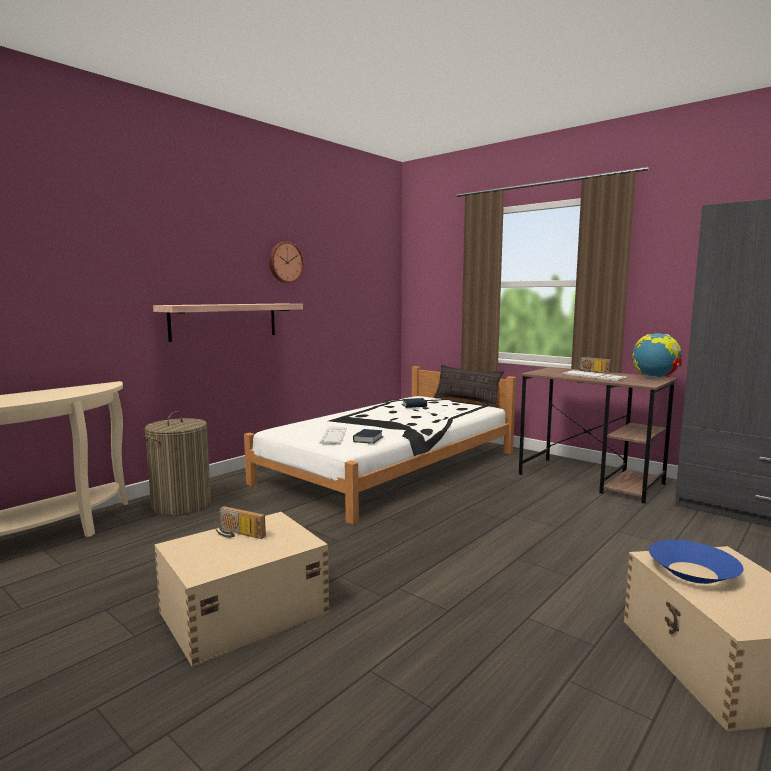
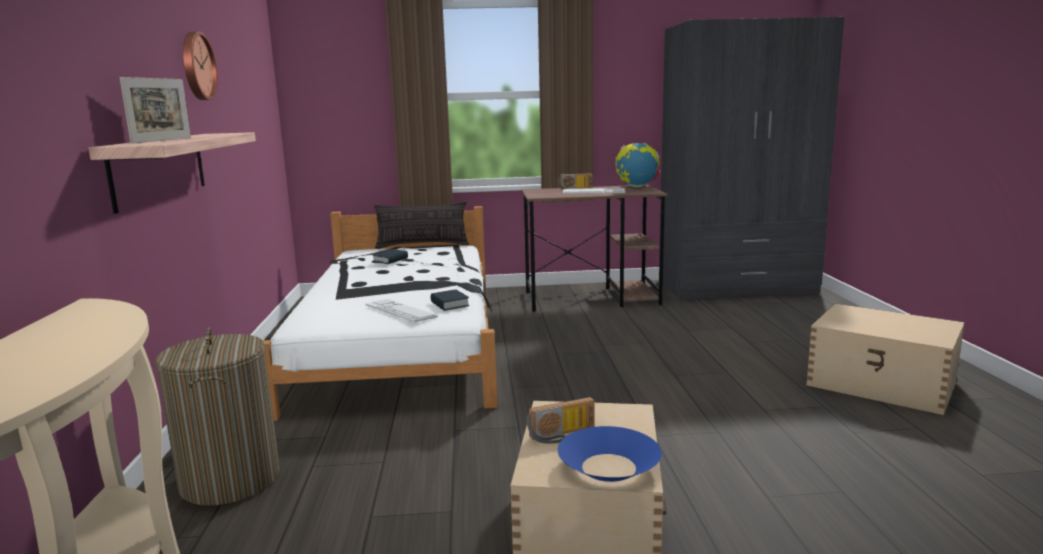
camera: 45 degrees left, 5 degrees up
blue bowl [649,540,744,584] -> blue bowl moved to [558,426,662,482]
none -> picture frame [120,77,191,143]

